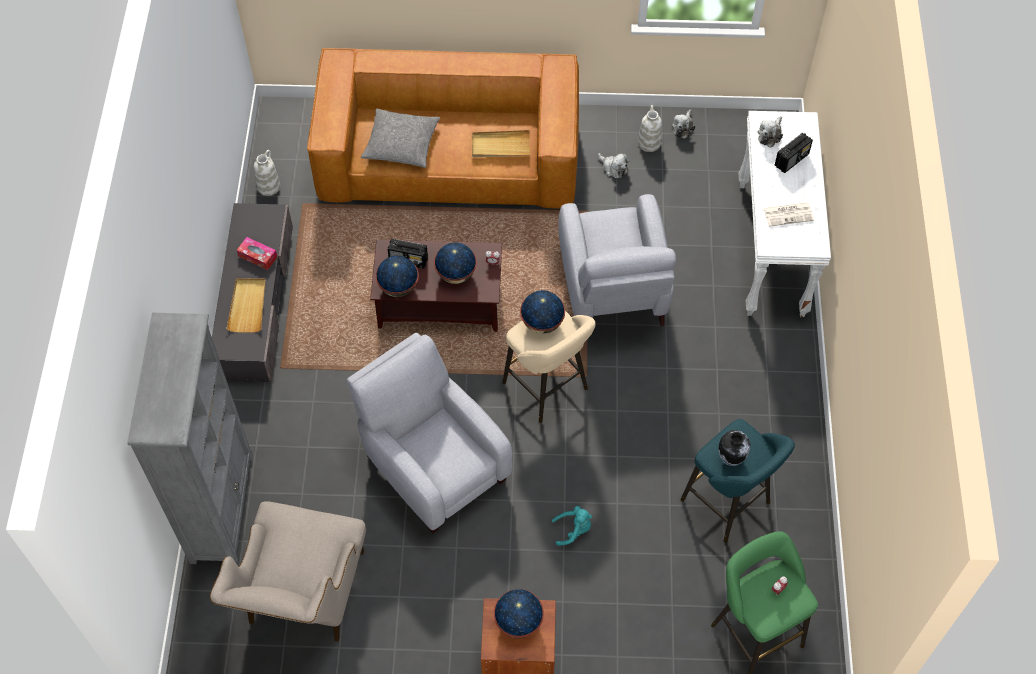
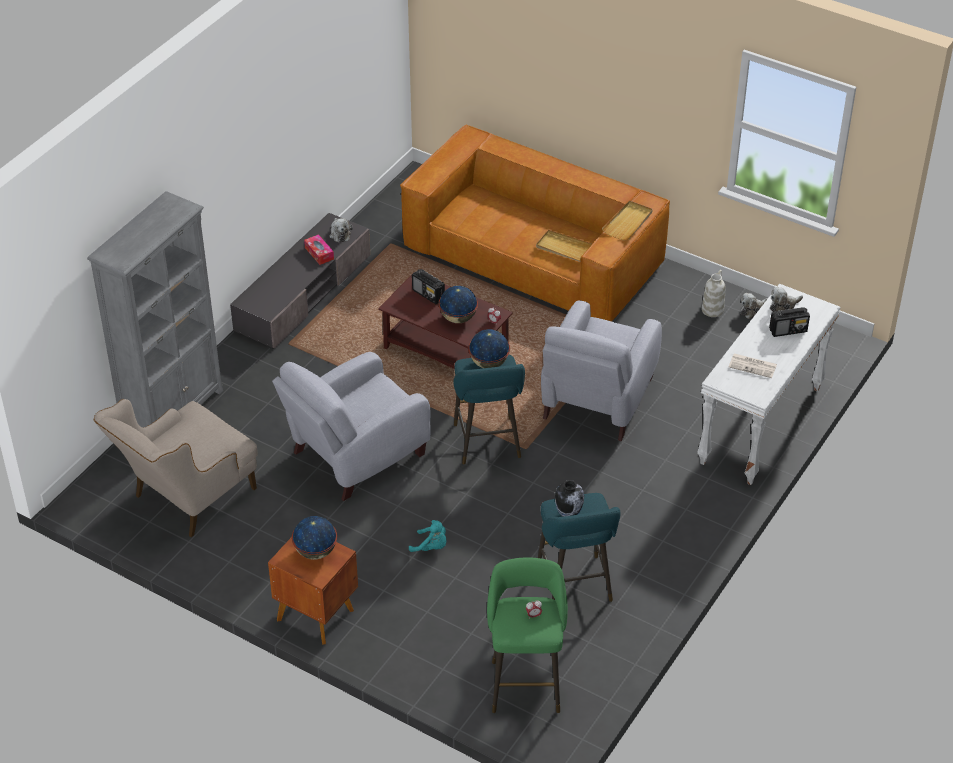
camera: 30 degrees right, 15 degrees down
beige tray [226,278,266,333] -> beige tray moved to [602,201,653,240]
white vase [254,150,280,196] -> none
grey armchair [347,333,512,534] -> grey armchair turned 120 degrees counterclockwise [272,352,431,501]
grey pillow [361,109,440,168] -> none
globe [376,256,419,297] -> none
beige stool [502,311,596,423] -> turquoise stool [453,355,525,464]
plush toy [598,153,629,178] -> plush toy moved to [329,218,353,243]

